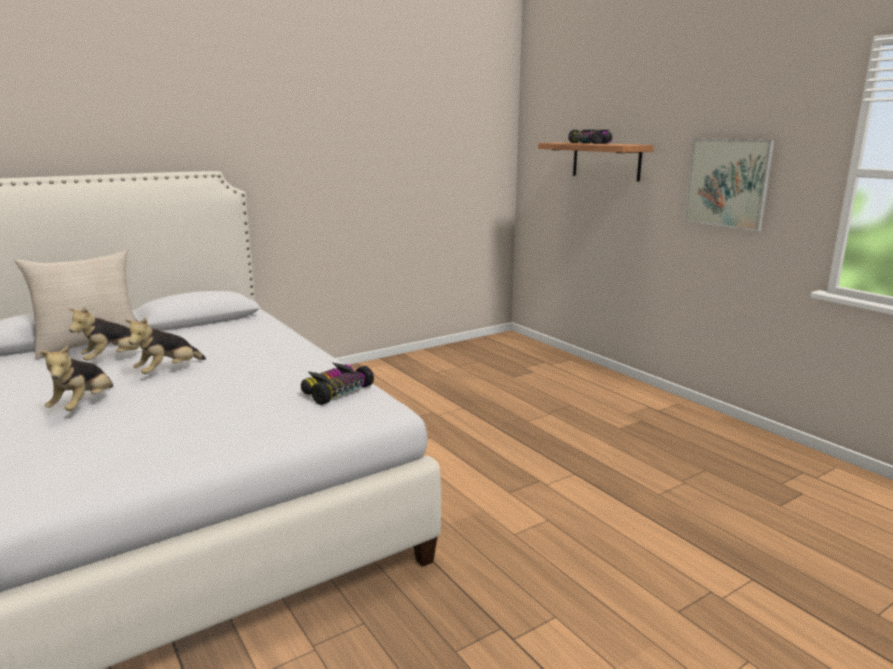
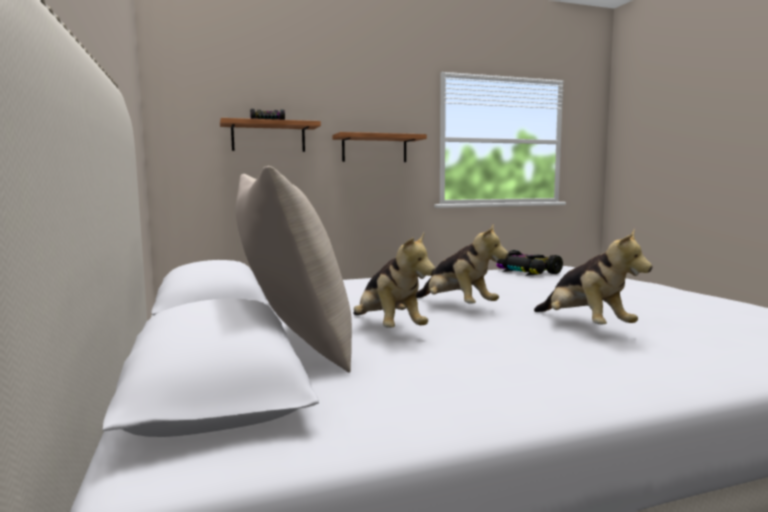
camera: 75 degrees left, 10 degrees down
plush toy [40,345,113,411] -> plush toy turned 45 degrees clockwise [534,229,652,325]
picture [684,138,774,232] -> shelf [332,132,427,162]

